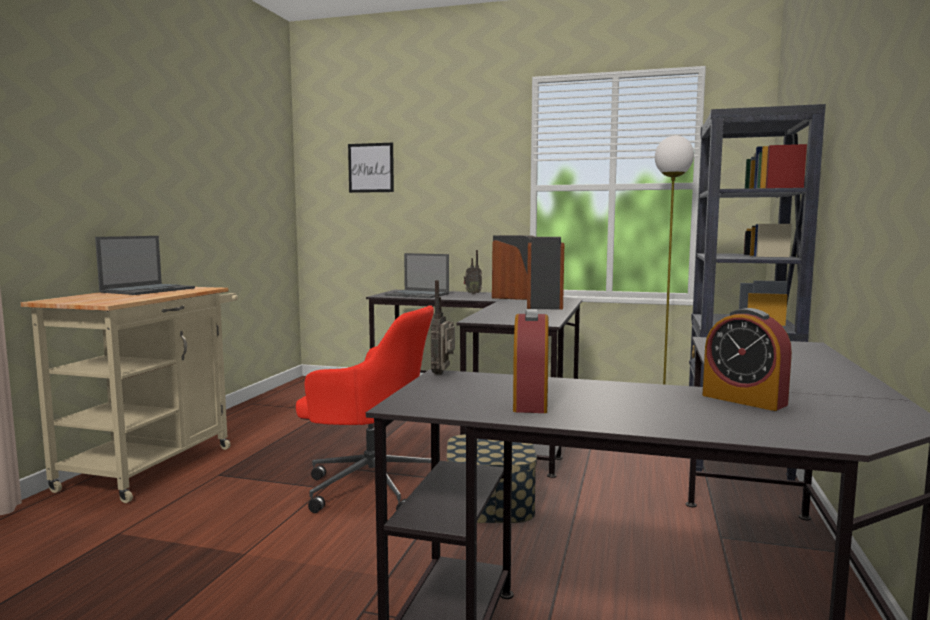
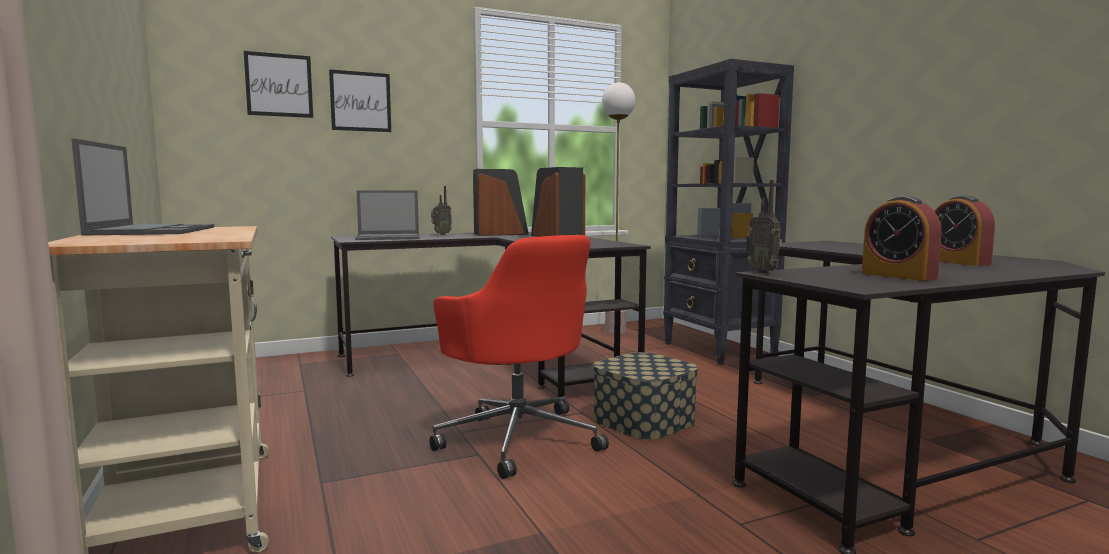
camera: 40 degrees left, 0 degrees up
red office chair [296,305,434,513] -> red office chair turned 75 degrees clockwise [429,235,609,479]
alarm clock [703,308,792,411] -> alarm clock turned 60 degrees clockwise [935,195,995,266]
none -> picture [329,69,391,132]

